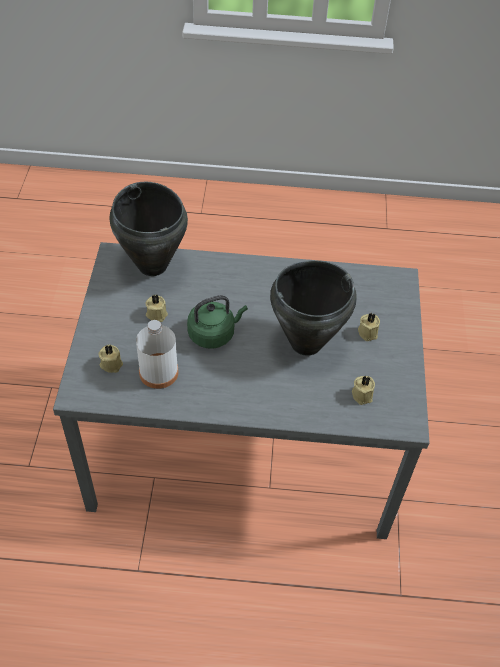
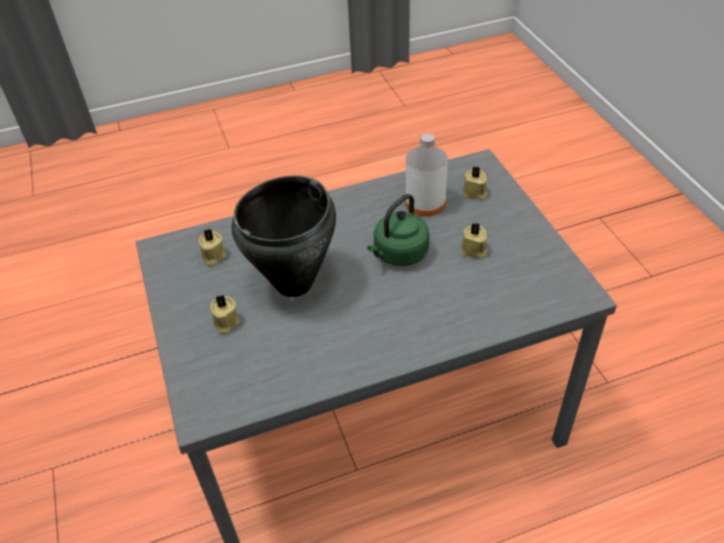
camera: 160 degrees right, 5 degrees down
black cooking pot [110,182,188,276] -> none

